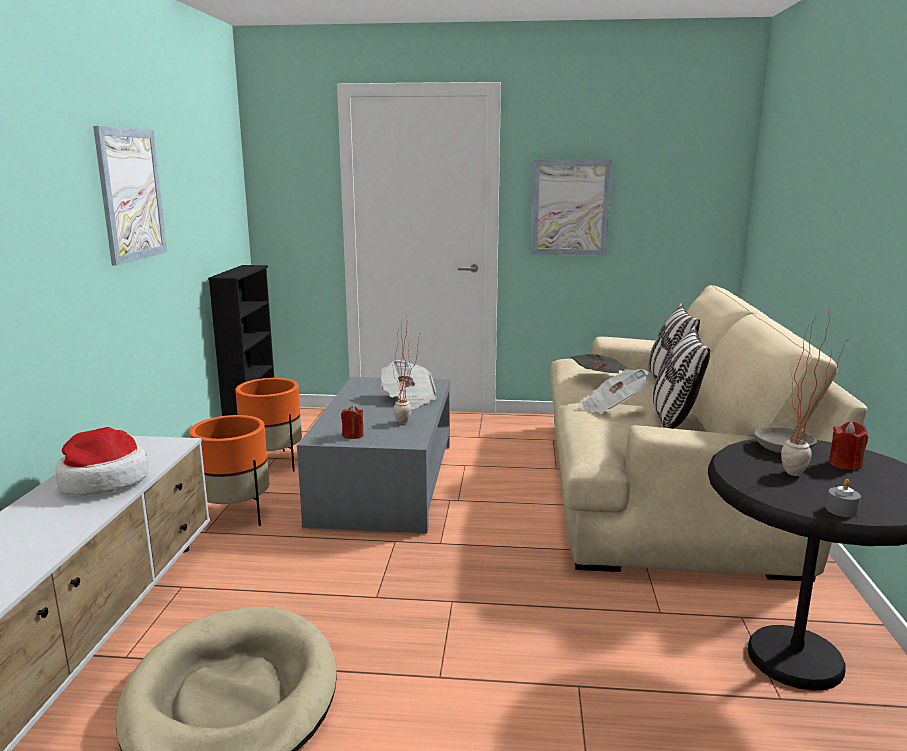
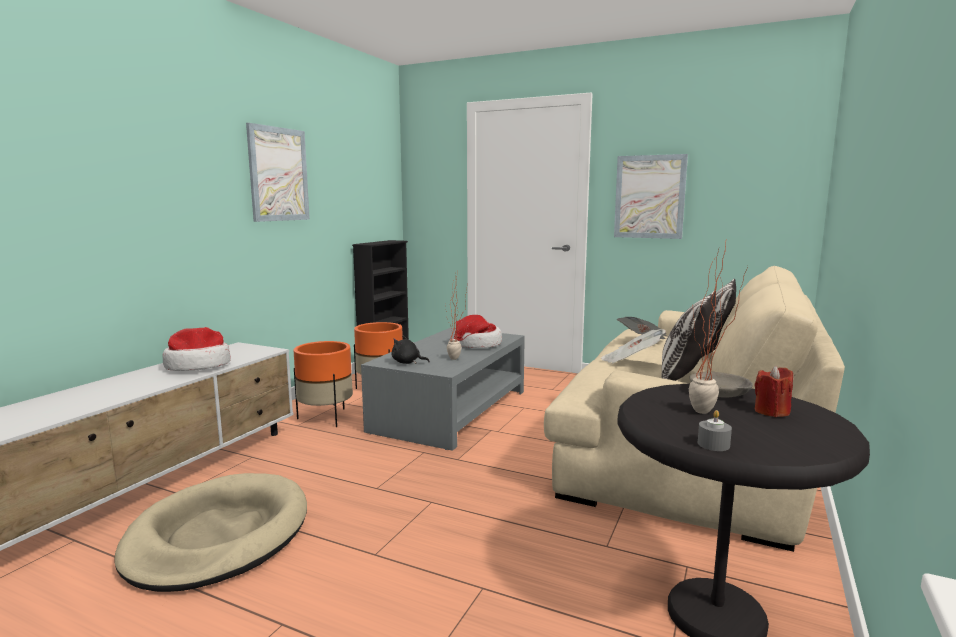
camera: 20 degrees right, 5 degrees down
red candle [341,406,364,439] -> black plush toy [392,335,430,364]
newspaper [381,360,437,409] -> hat [452,315,502,348]

